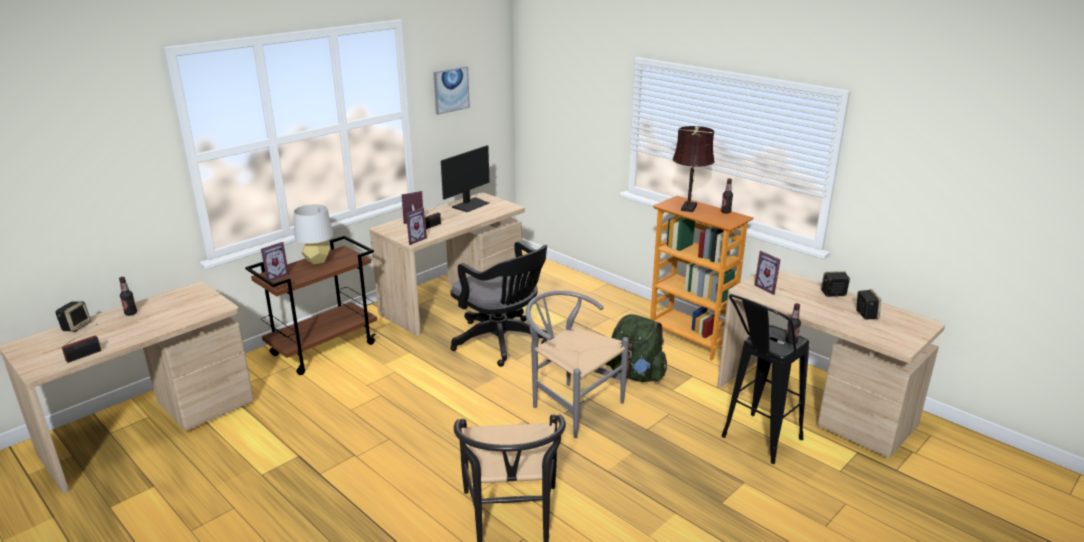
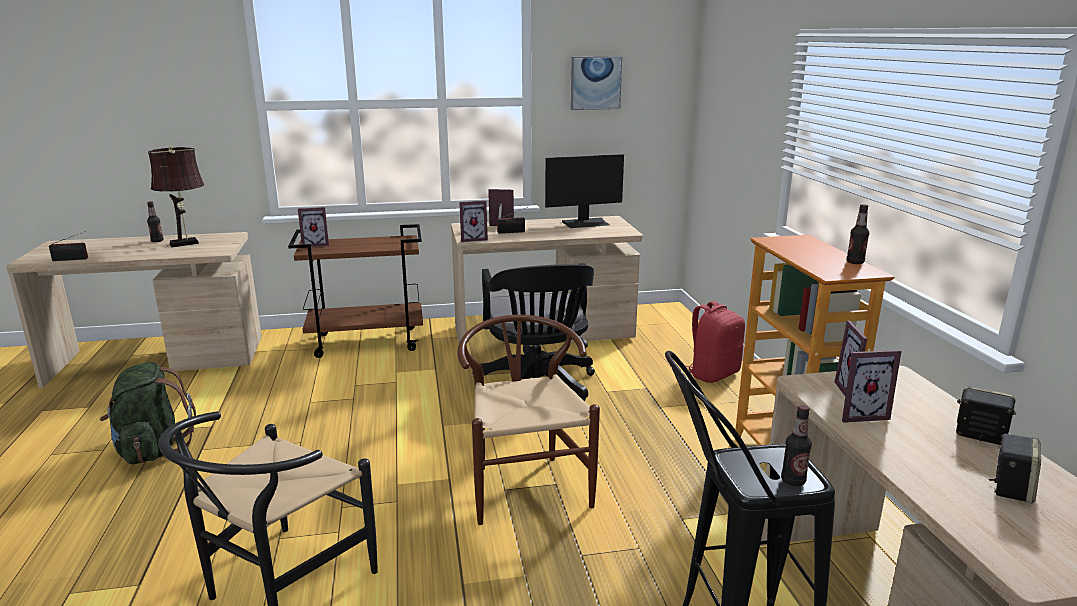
camera: 35 degrees right, 5 degrees down
speaker [55,301,91,332] -> none
grey table lamp [294,204,333,264] -> none
grey chair [525,290,629,438] -> brown chair [457,315,600,525]
green backpack [606,314,667,382] -> green backpack moved to [100,362,196,464]
brown table lamp [673,126,715,212] -> brown table lamp moved to [148,145,204,248]
none -> red backpack [685,301,745,383]
none -> picture frame [842,350,902,423]

